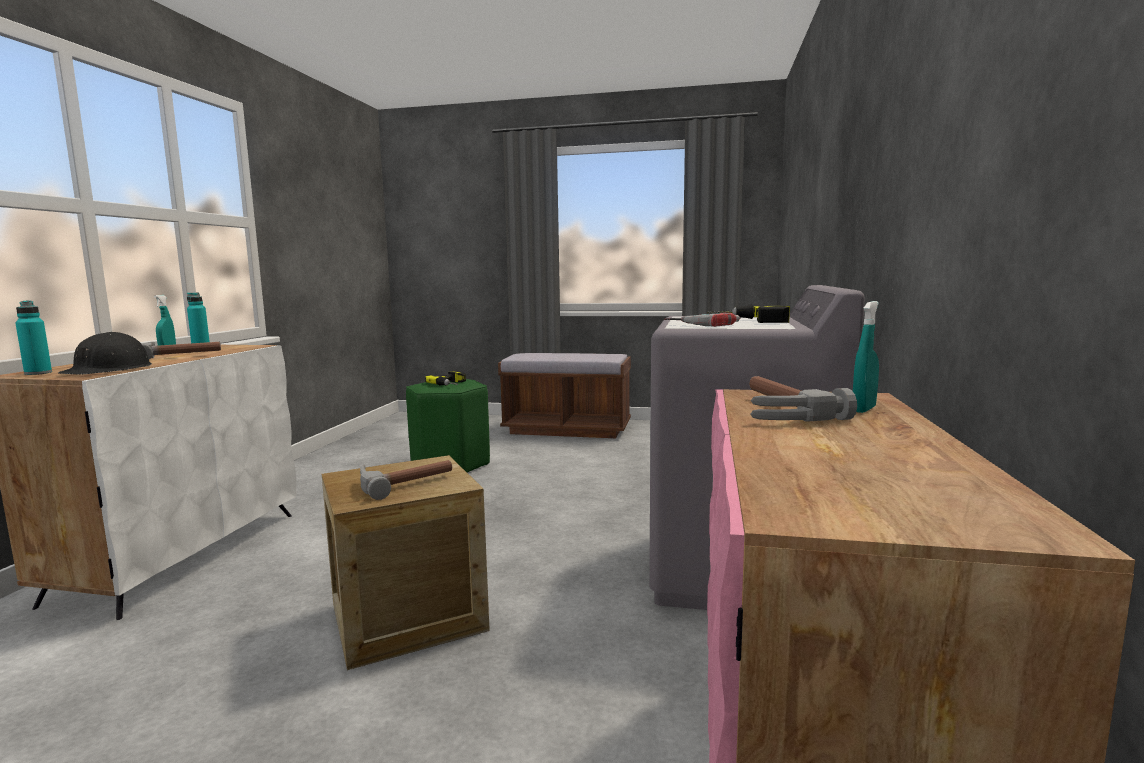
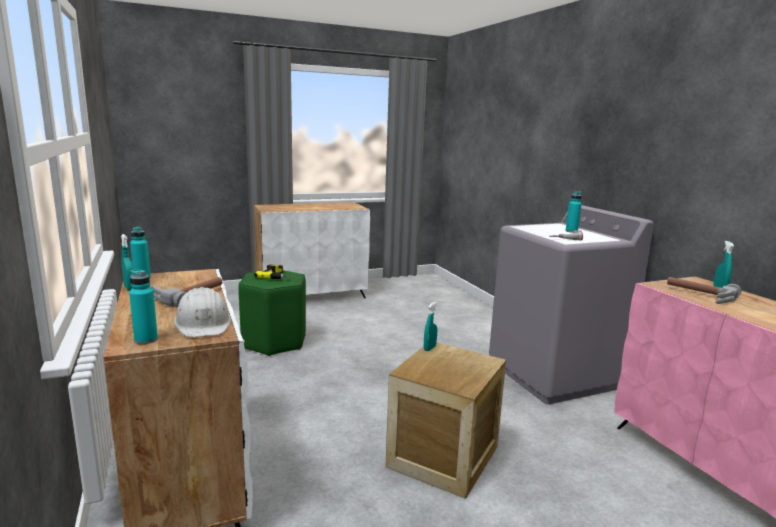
camera: 35 degrees left, 5 degrees up
black hard hat [58,332,152,375] -> white hard hat [174,287,231,337]
hammer [360,460,452,500] -> none
brown bench [498,353,631,438] -> white cabinet [254,202,370,298]
power drill [707,305,790,323] -> turquoise bottle [565,192,581,233]
none -> turquoise spray bottle [424,301,437,351]

